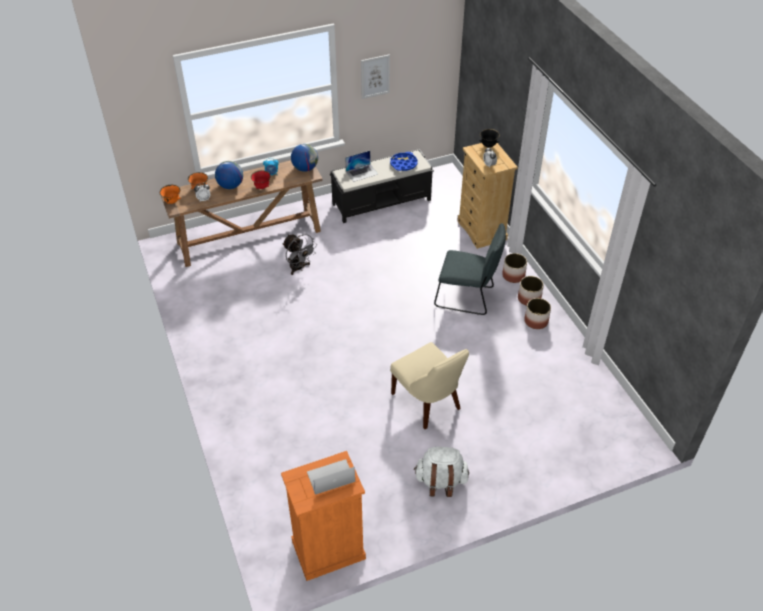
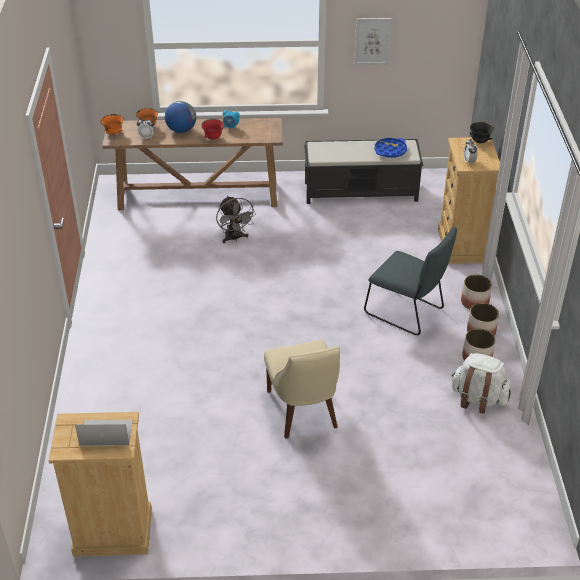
camera: 20 degrees right, 5 degrees down
orange dresser [281,451,366,581] -> beige dresser [49,412,152,557]
globe [291,144,318,172] -> none
laptop [345,151,378,182] -> none
white backpack [414,447,469,497] -> white backpack moved to [451,353,511,414]

